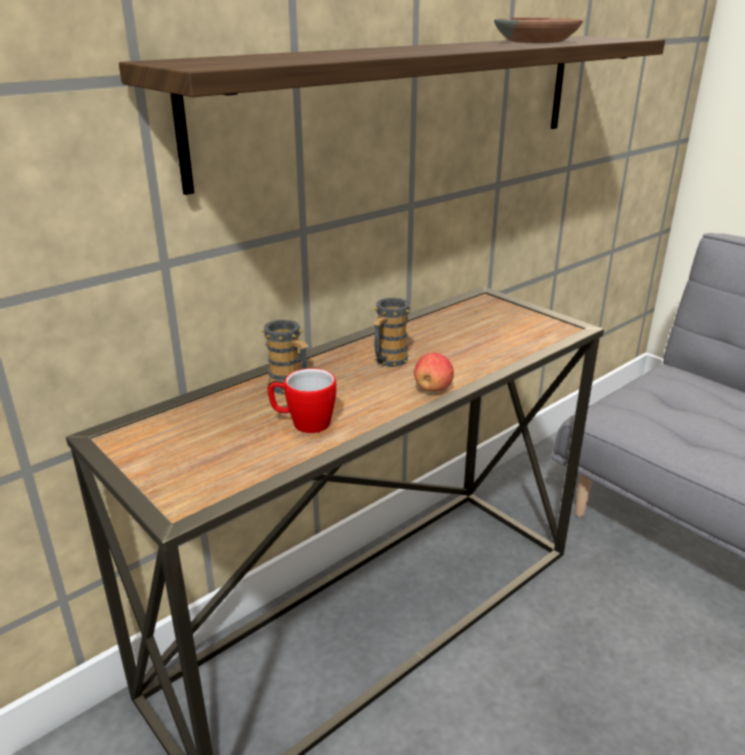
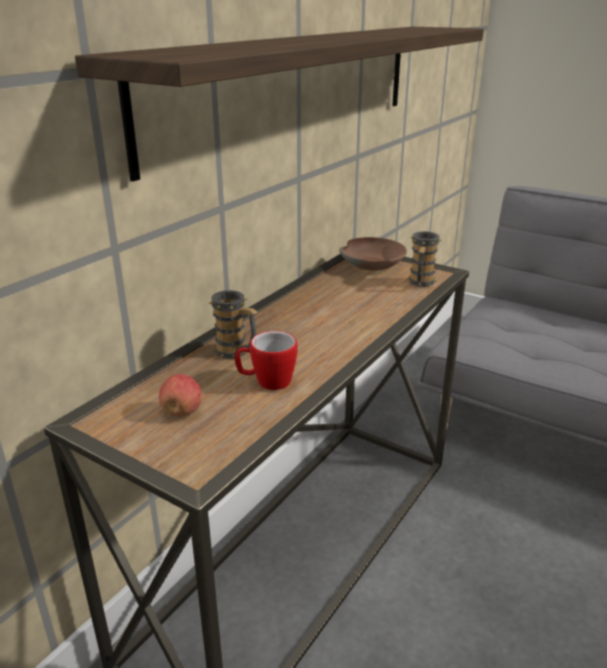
camera: 15 degrees left, 0 degrees up
mug [373,298,411,367] -> mug moved to [407,231,442,287]
apple [414,352,454,391] -> apple moved to [159,374,202,416]
brown bowl [494,18,583,43] -> brown bowl moved to [339,237,407,271]

